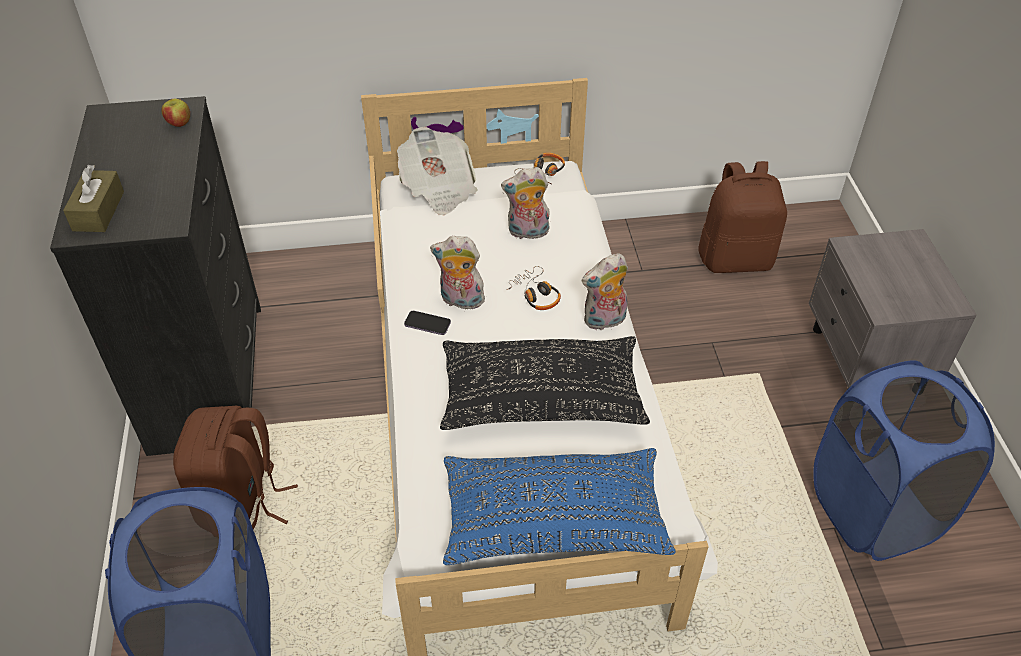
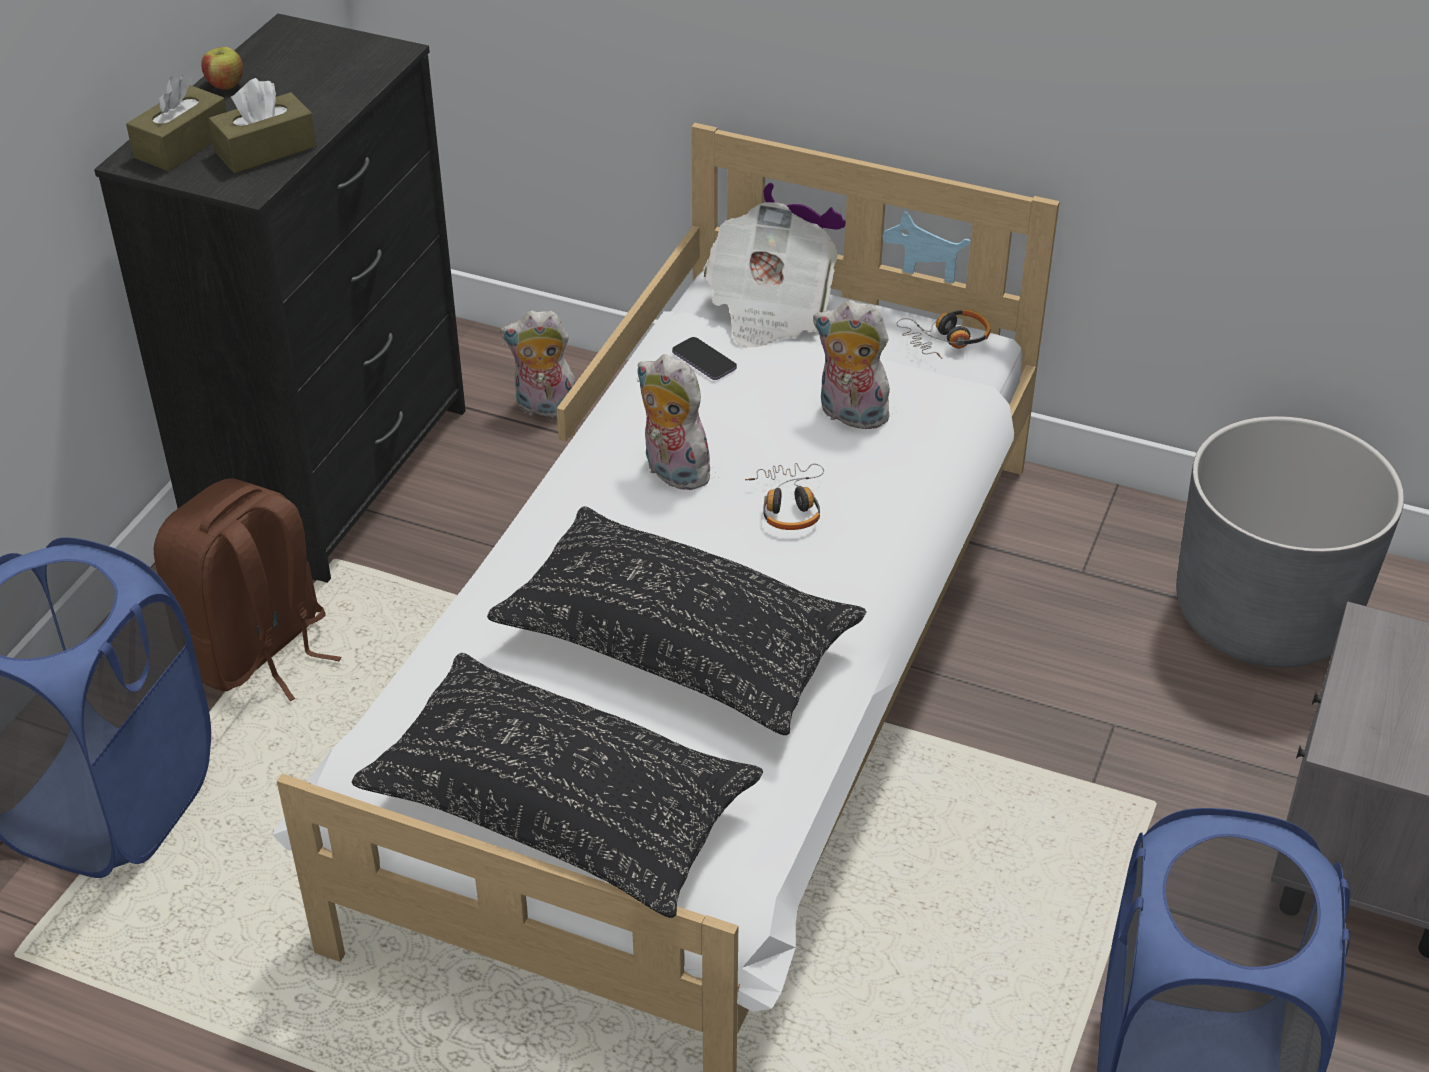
camera: 30 degrees right, 5 degrees down
apple [161,99,190,127] -> apple moved to [201,47,243,90]
phone [404,311,451,335] -> phone moved to [672,337,737,380]
blue pillow [443,448,676,565] -> black pillow [352,653,763,918]
plush toy [582,253,628,330] -> plush toy moved to [500,311,575,418]
brown backpack [698,161,787,273] -> grey planter [1176,416,1404,667]
none -> brown tissue box [208,78,317,173]

